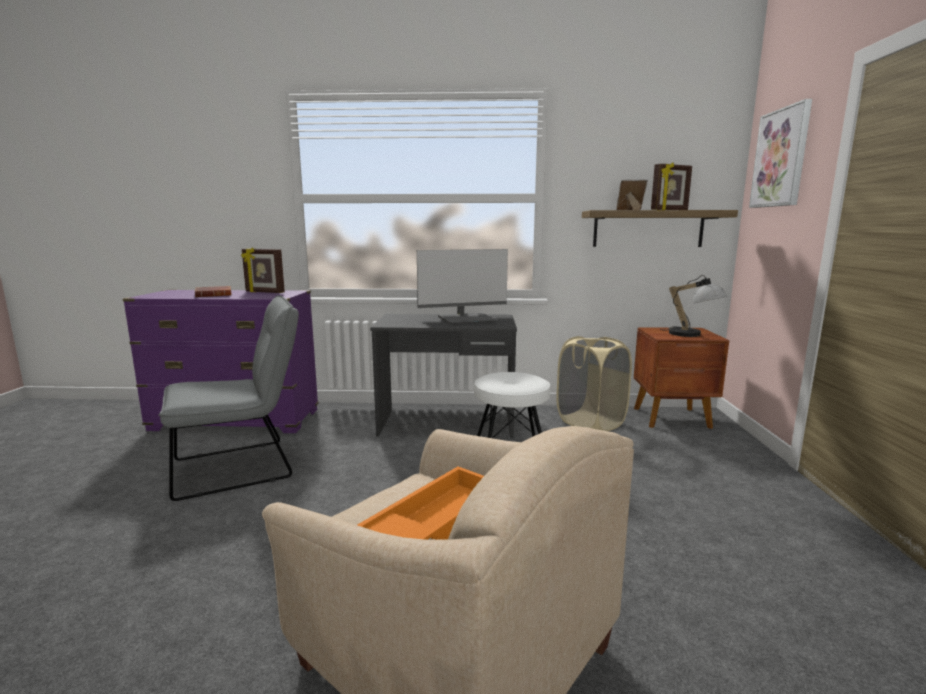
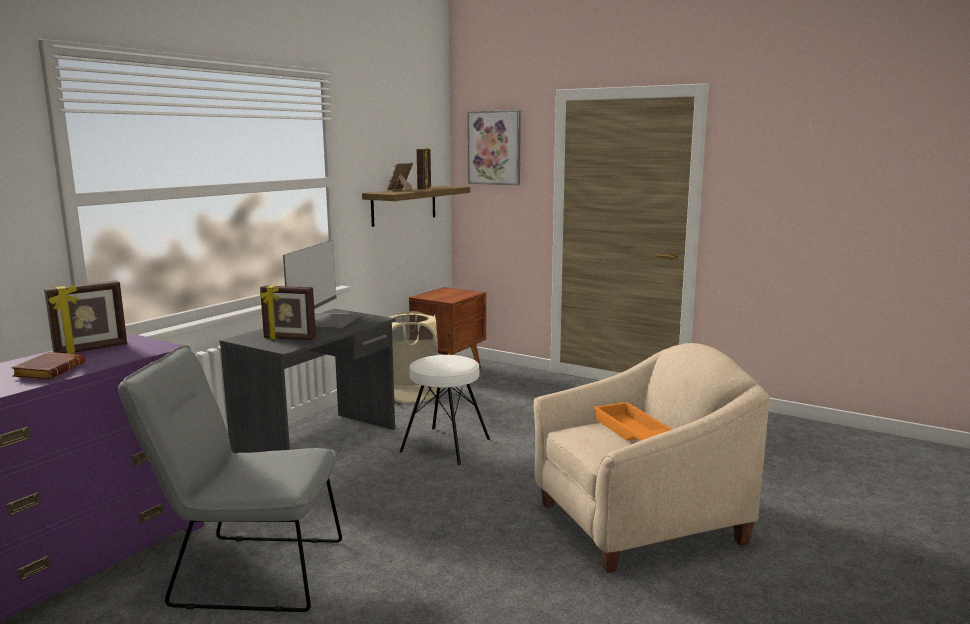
camera: 60 degrees left, 0 degrees up
grey chair [158,295,299,501] -> grey chair turned 90 degrees counterclockwise [118,345,342,612]
table lamp [660,275,727,337] -> none
none -> picture frame [260,285,316,340]

